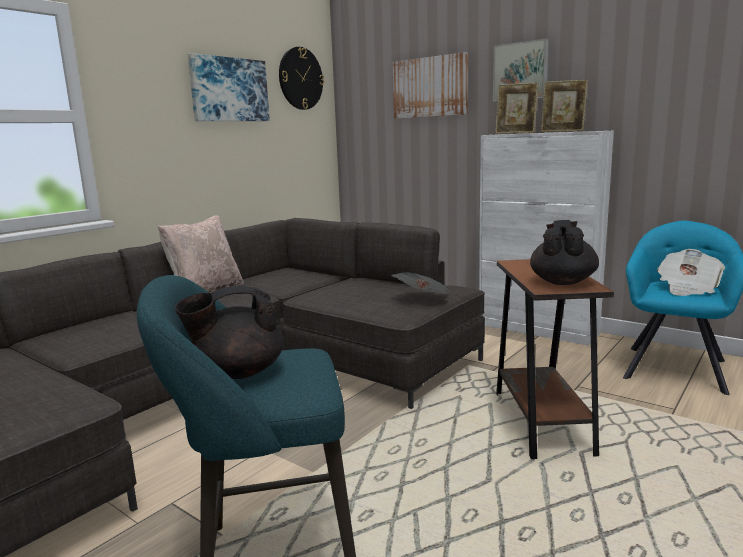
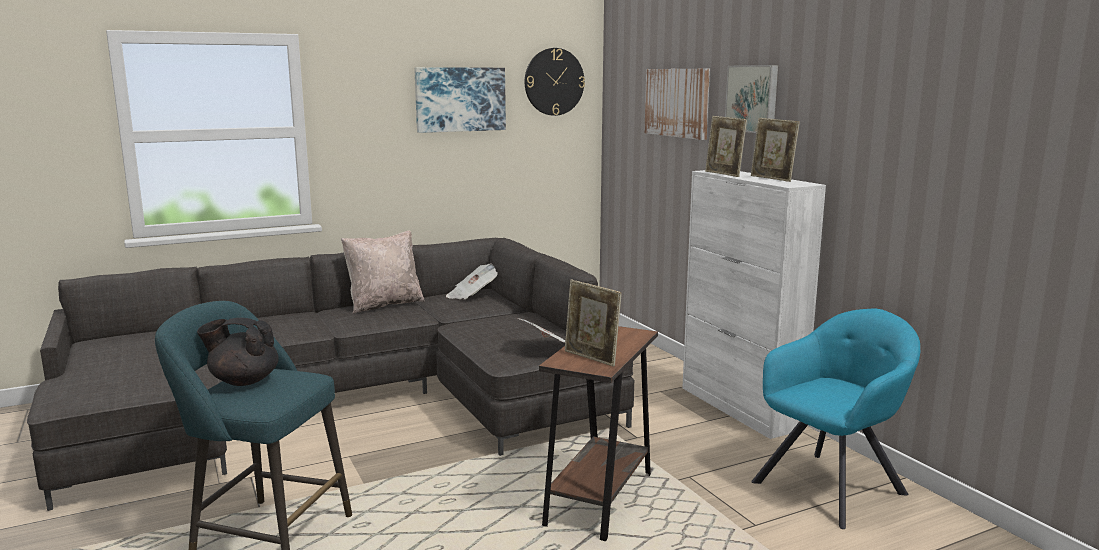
camera: 25 degrees right, 0 degrees up
black teapot [530,220,599,285] -> picture frame [565,280,622,367]
newspaper [657,249,725,296] -> newspaper moved to [446,263,498,299]

